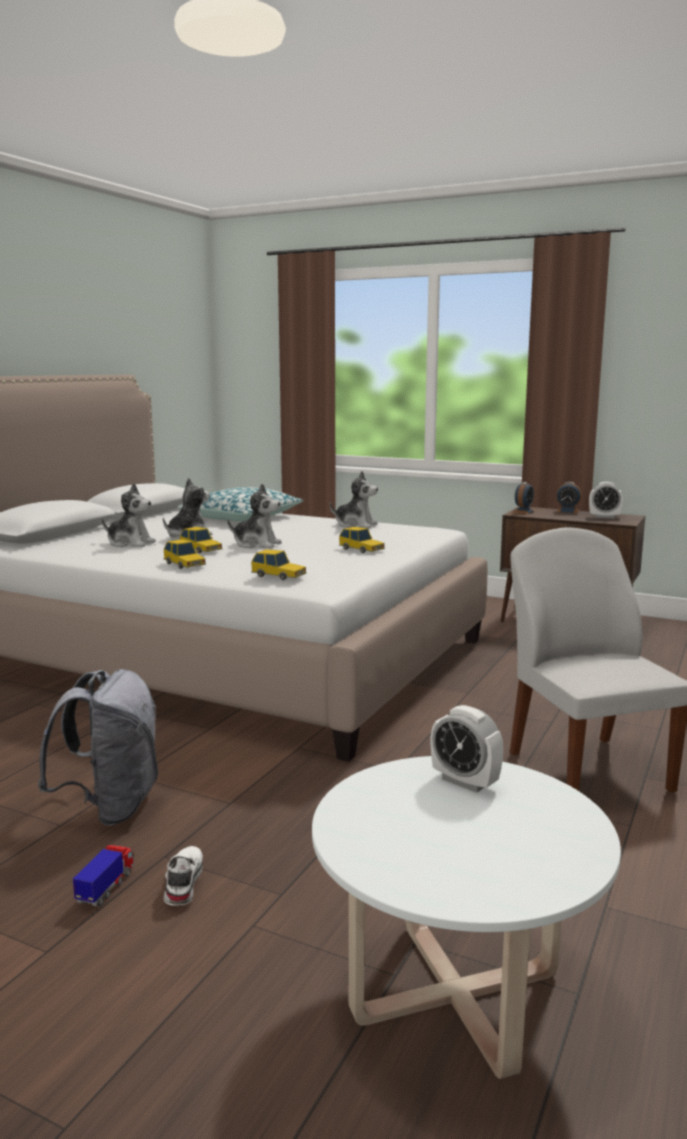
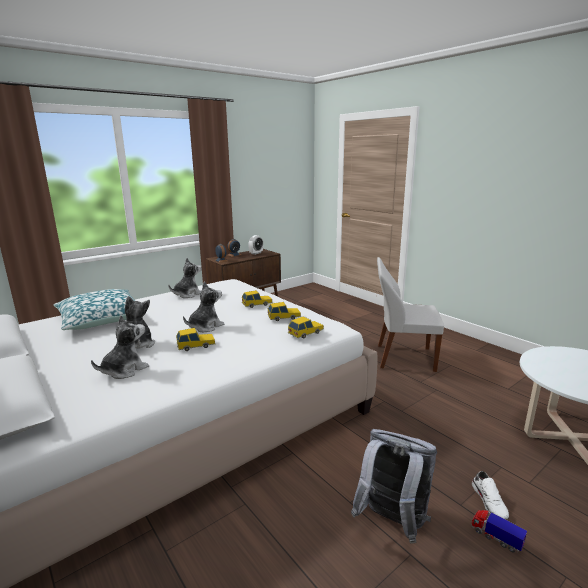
camera: 65 degrees left, 5 degrees up
toy car [163,539,206,569] -> toy car moved to [268,302,301,321]
white shoe [164,846,203,906] -> white shoe turned 120 degrees counterclockwise [472,471,509,520]
alarm clock [431,705,504,793] -> none

